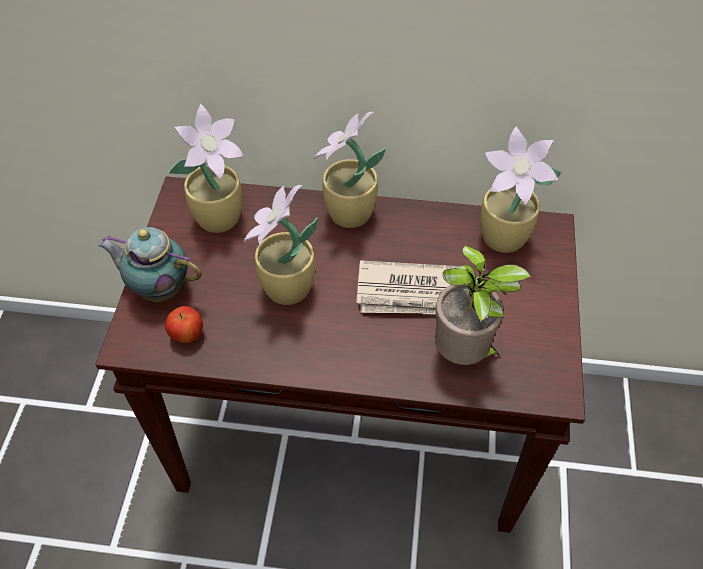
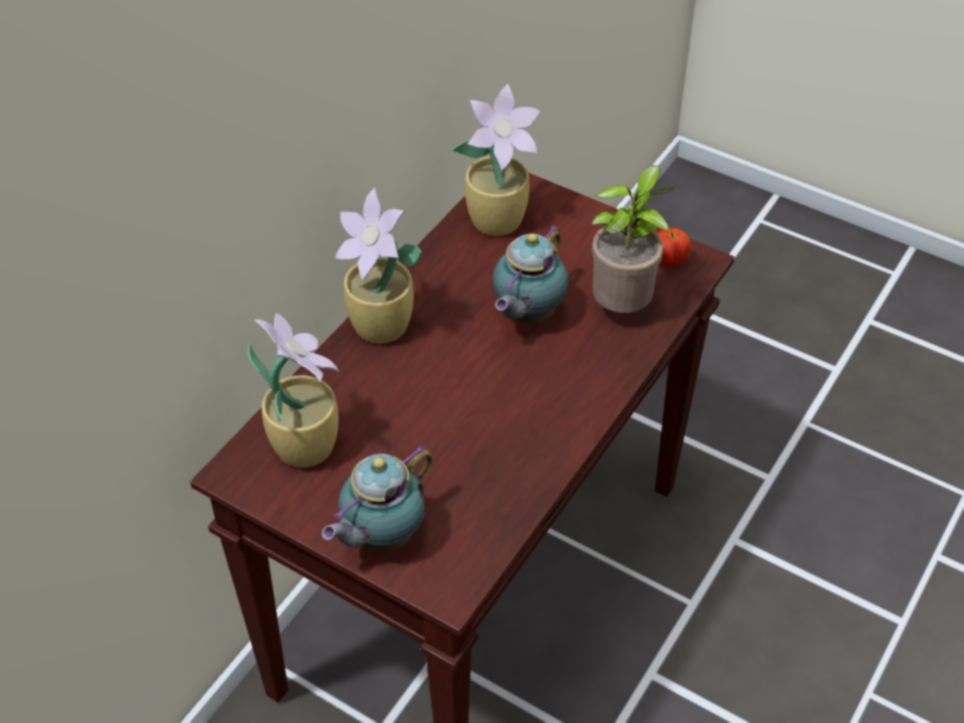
camera: 65 degrees left, 5 degrees down
apple [165,306,203,343] -> apple moved to [657,228,692,267]
potted plant [244,185,318,305] -> none
newspaper [356,260,460,314] -> teapot [492,225,569,323]

